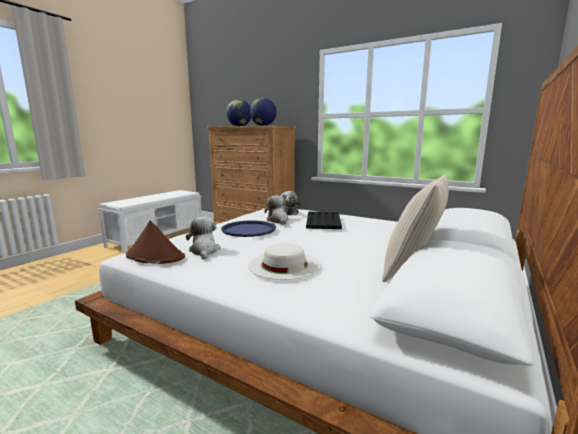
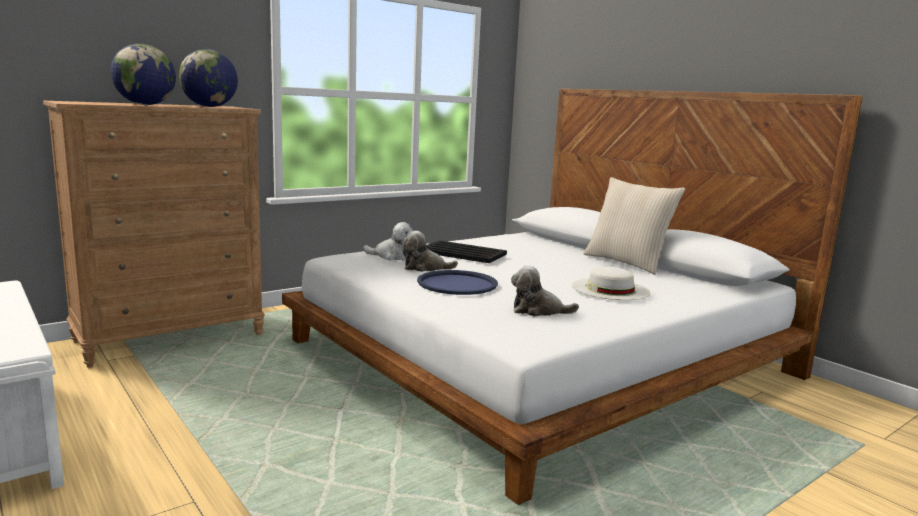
camera: 70 degrees left, 0 degrees up
brown hat [126,221,185,264] -> none

